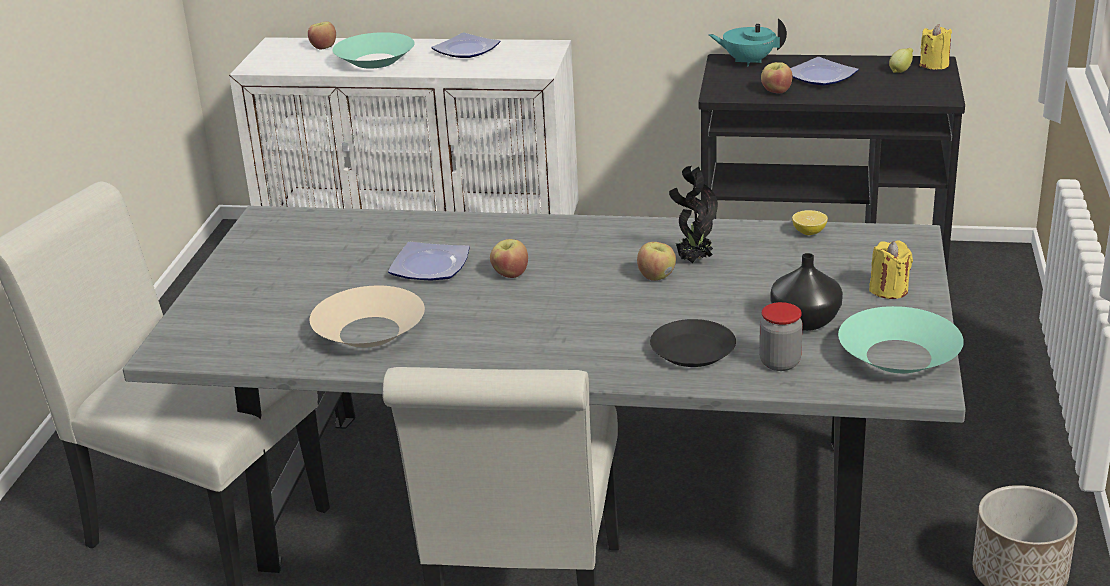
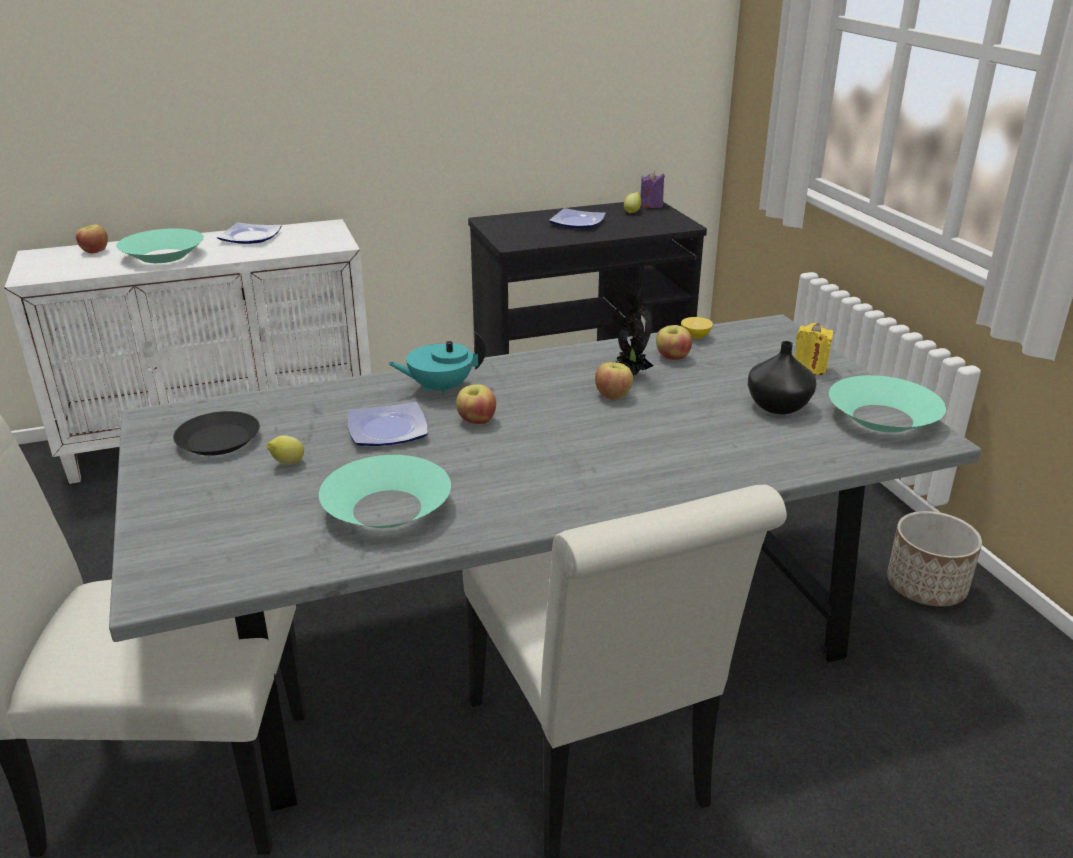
camera: 30 degrees left, 0 degrees up
beige bowl [310,286,425,348] -> turquoise bowl [319,455,451,528]
black plate [650,319,736,367] -> black plate moved to [173,411,260,456]
turquoise teapot [708,18,787,67] -> turquoise teapot moved to [388,331,486,395]
jar [759,302,803,371] -> none
apple [761,62,793,93] -> apple moved to [656,325,692,360]
yellow candle [920,24,952,69] -> purple candle [640,171,665,208]
none -> lemon [267,435,304,465]

